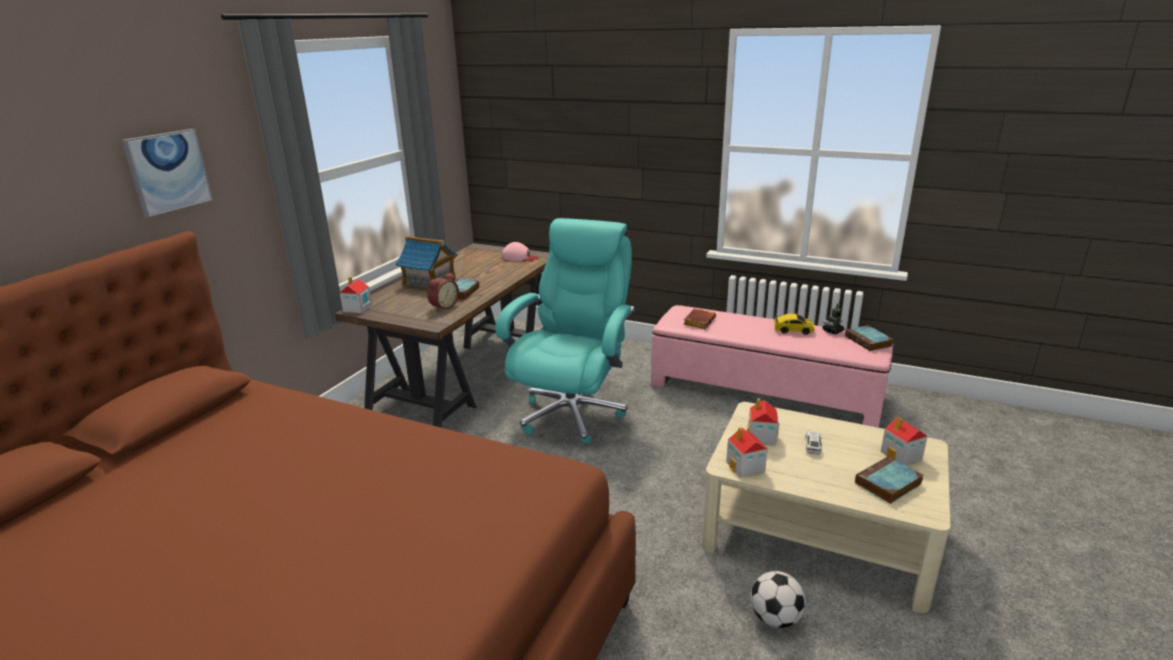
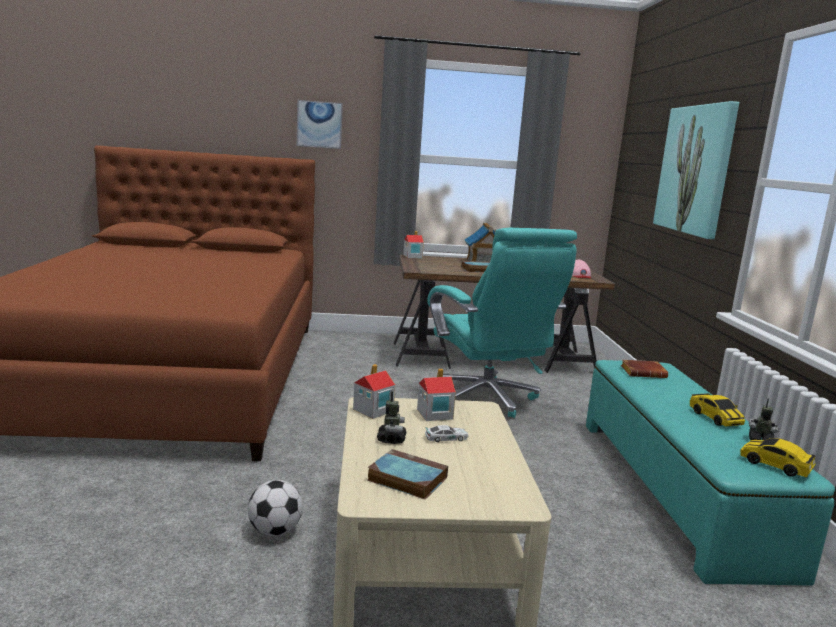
camera: 60 degrees right, 10 degrees down
alarm clock [427,273,459,312] -> none
turquoise office chair [495,218,635,444] -> turquoise office chair turned 75 degrees clockwise [427,228,577,418]
pink bench [651,305,893,428] -> turquoise bench [586,360,835,586]
book [845,325,894,351] -> toy car [740,438,816,478]
toy house [881,417,928,465] -> none
none -> toy robot [377,391,406,444]
none -> picture [653,101,739,239]

